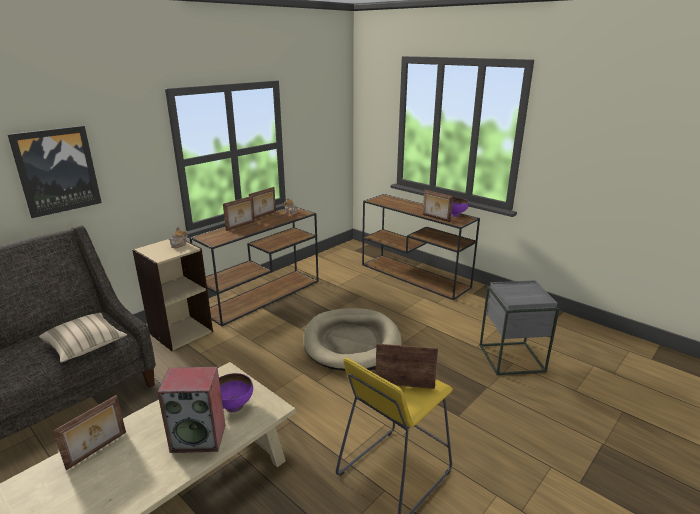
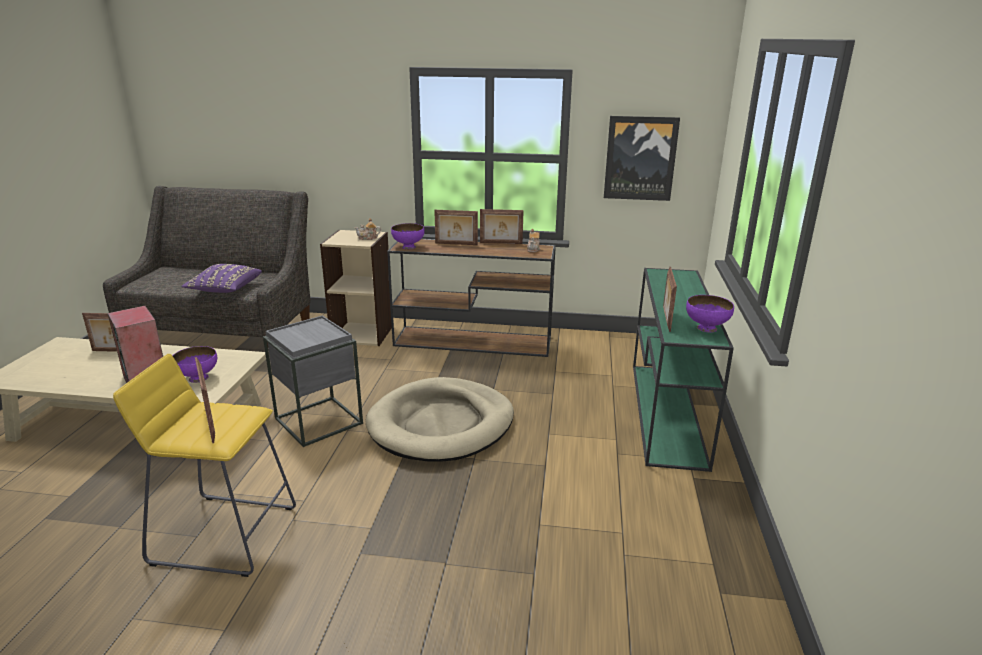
camera: 55 degrees right, 0 degrees up
picture [7,126,102,218] -> picture moved to [604,116,680,201]
beige pillow [39,313,127,363] -> purple pillow [181,264,262,293]
brown console table [362,194,480,300] -> green console table [633,268,734,472]
grey side table [479,280,560,375] -> grey side table moved to [263,315,363,447]
none -> purple bowl [391,223,425,249]

